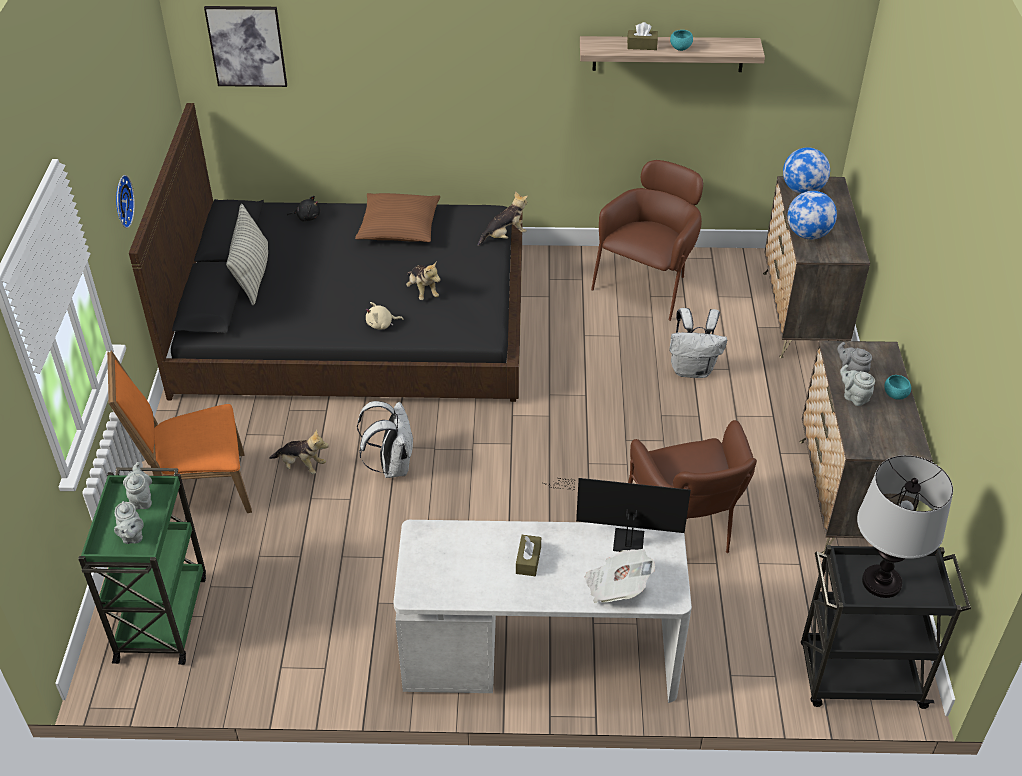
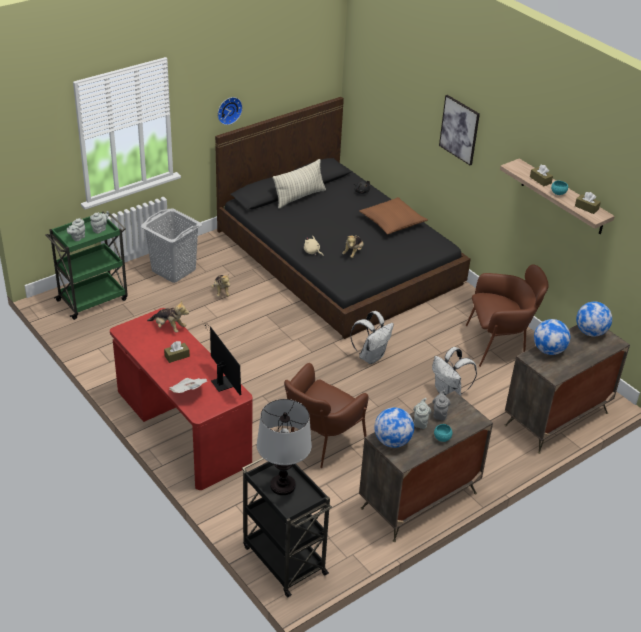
camera: 50 degrees right, 5 degrees down
orange chair [107,350,252,513] -> grey laundry basket [141,208,202,283]
picture [204,6,287,87] -> picture moved to [439,95,480,165]
white backpack [357,401,414,478] -> white backpack moved to [350,311,394,364]
white desk [393,520,692,703] -> red desk [110,308,253,490]
plush toy [478,191,528,246] -> plush toy moved to [147,301,189,333]
none -> globe [374,407,414,448]
none -> brown tissue box [575,192,601,214]

